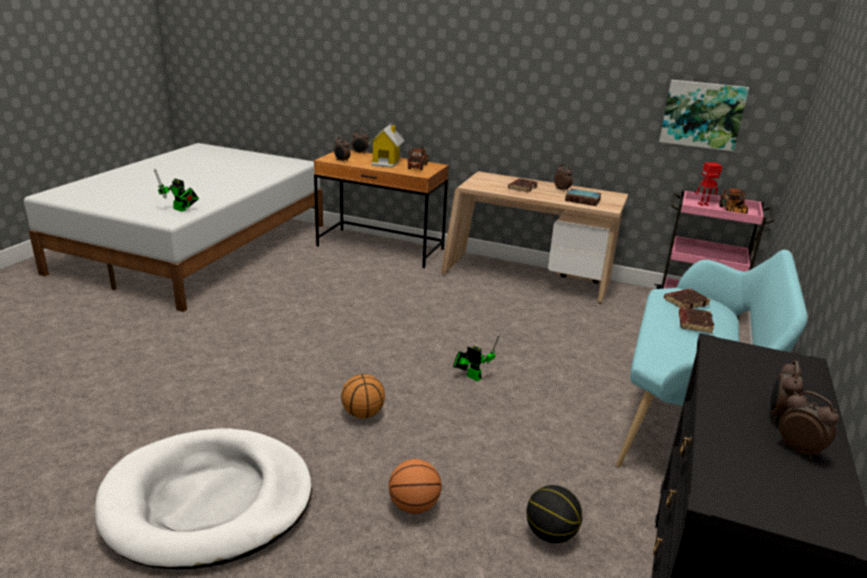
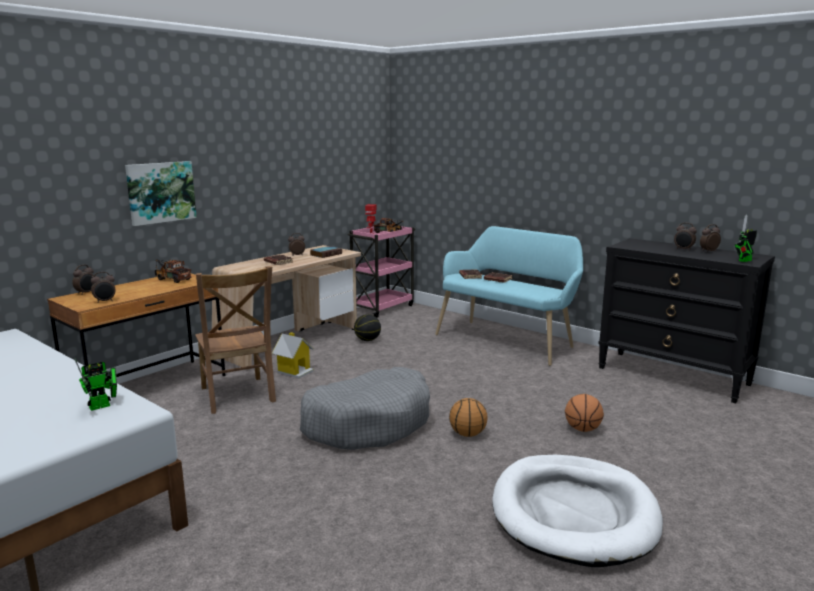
camera: 70 degrees left, 10 degrees down
toy house [368,124,405,168] -> toy house moved to [272,332,314,378]
toy robot [453,335,500,382] -> toy robot moved to [735,214,757,262]
basketball [526,485,582,543] -> basketball moved to [354,314,381,341]
picture [659,80,749,151] -> picture moved to [125,161,197,226]
none -> brown chair [195,266,276,414]
none -> grey dog bed [300,367,430,450]

